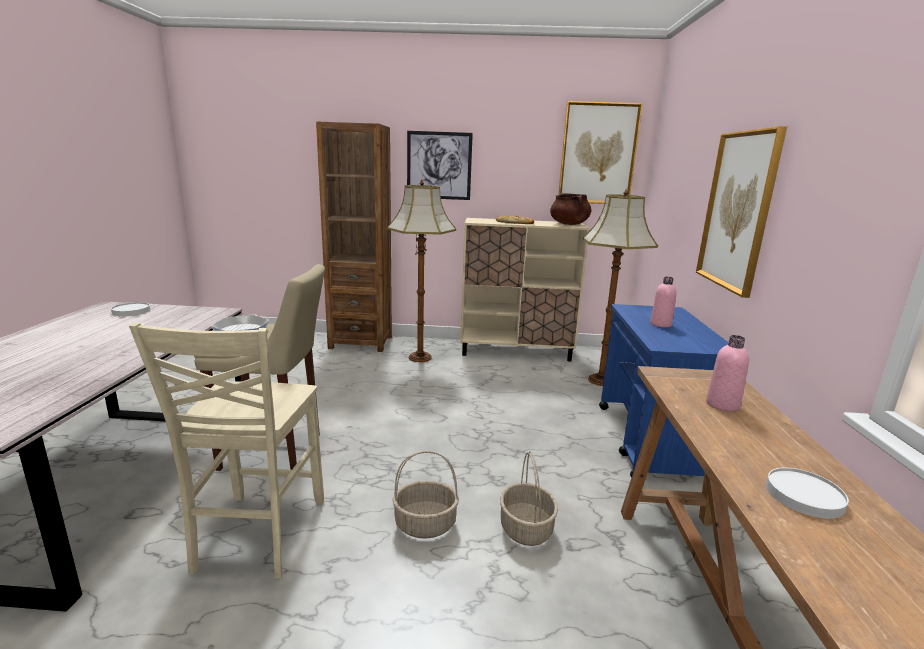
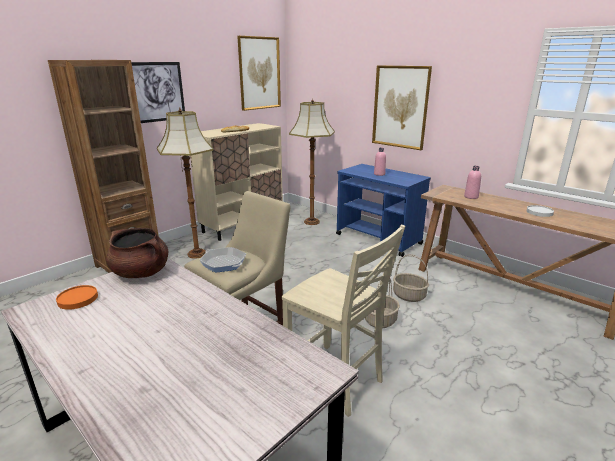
camera: 50 degrees left, 5 degrees up
white plate [111,302,150,316] -> orange plate [56,285,98,310]
brown cooking pot [550,193,591,225] -> brown cooking pot moved to [106,228,168,278]

